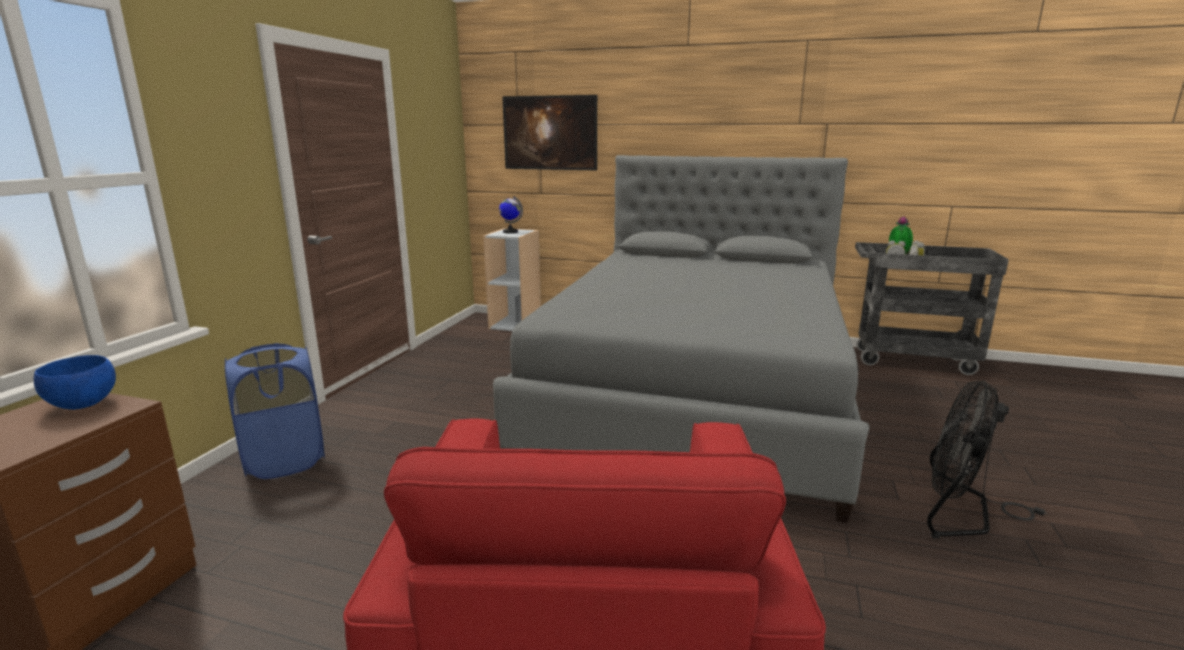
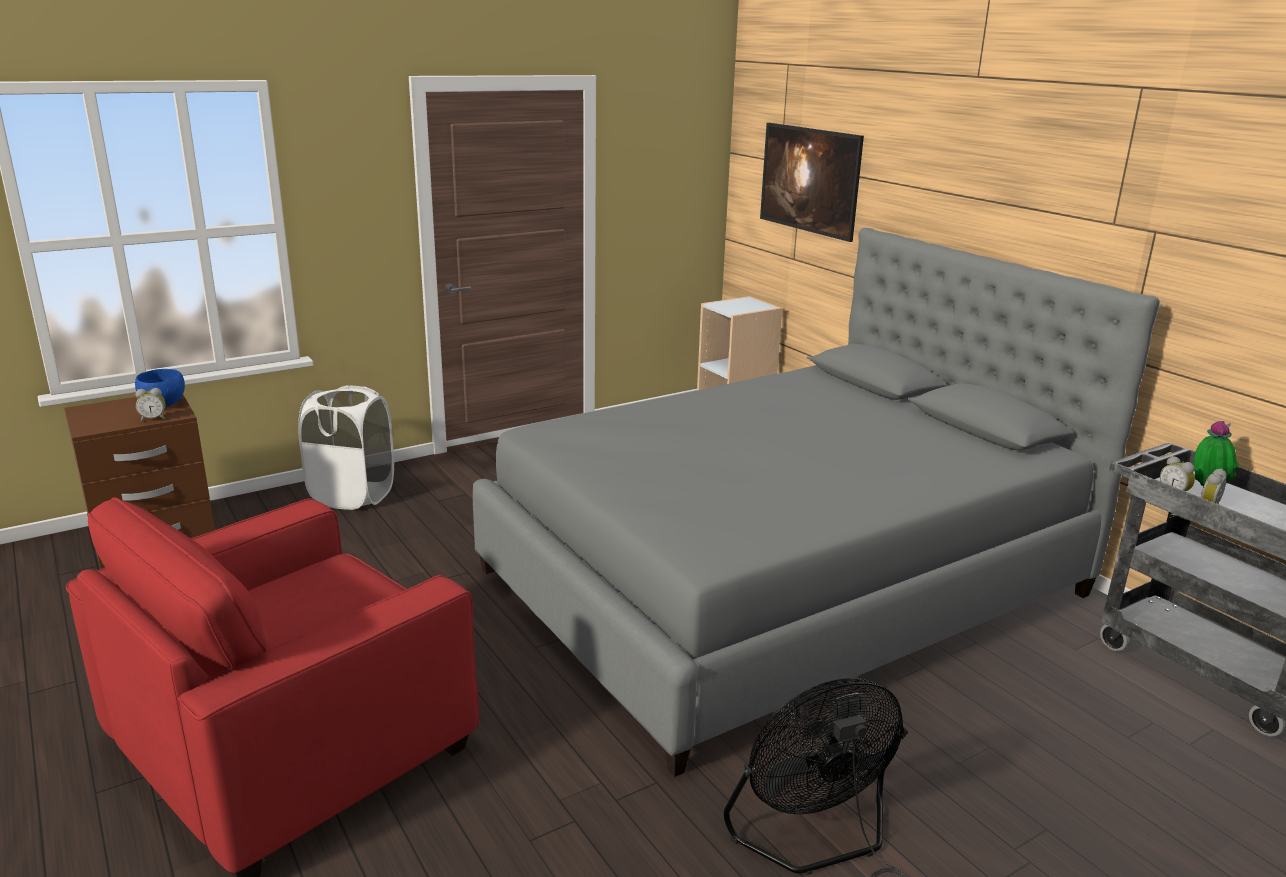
camera: 40 degrees right, 5 degrees up
blue laundry basket [225,343,325,479] -> white laundry basket [298,385,394,510]
globe [499,196,523,234] -> none
none -> alarm clock [135,388,166,422]

